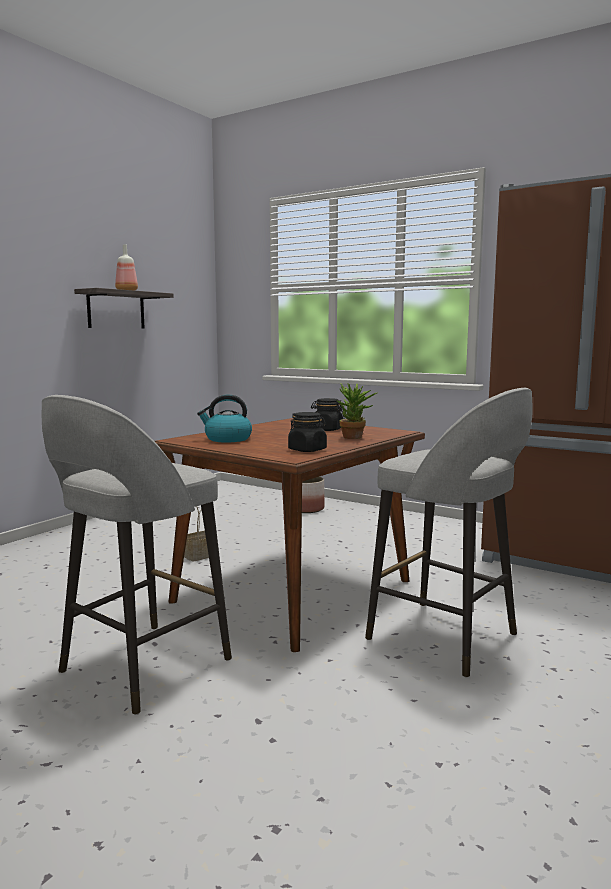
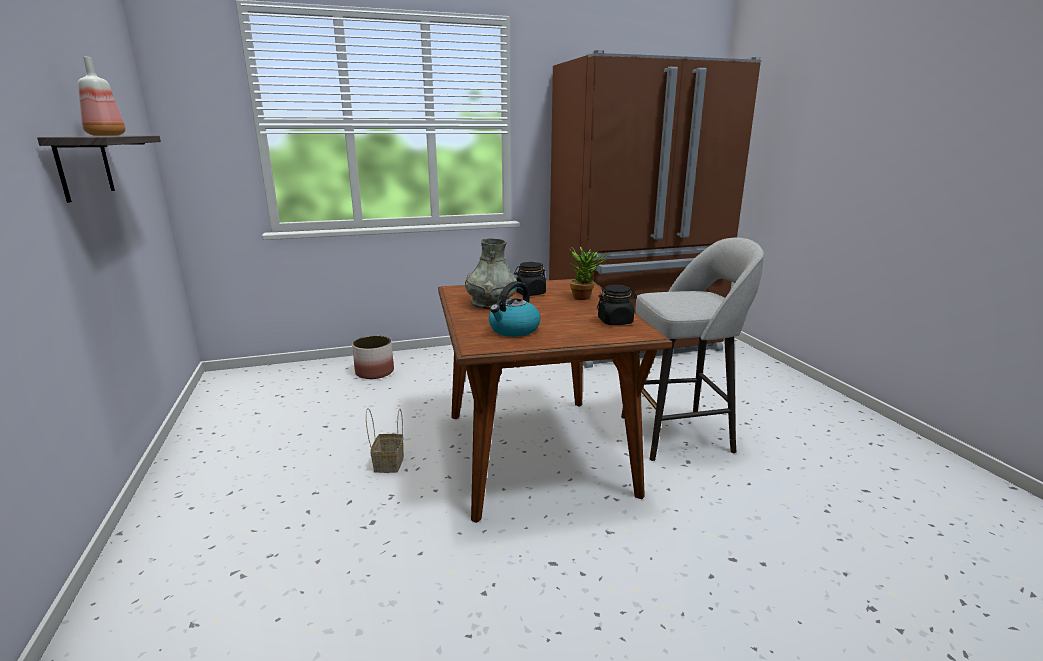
camera: 50 degrees left, 10 degrees up
grey stool [42,395,232,715] -> none
none -> grey vase [465,238,517,309]

